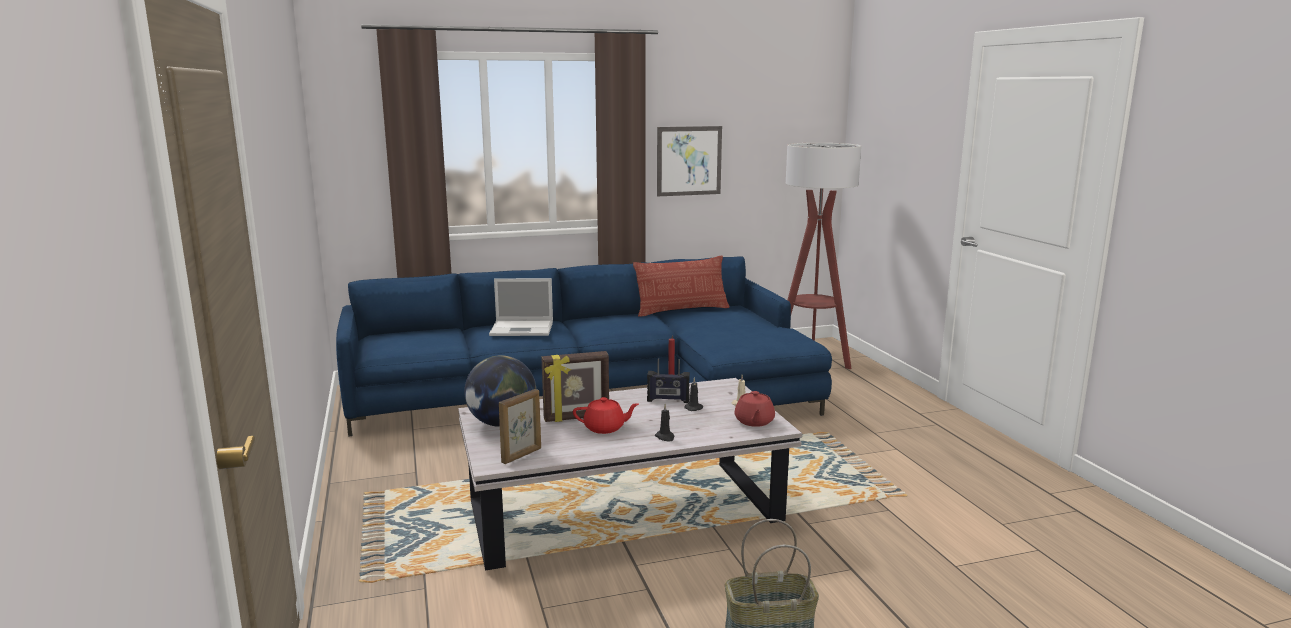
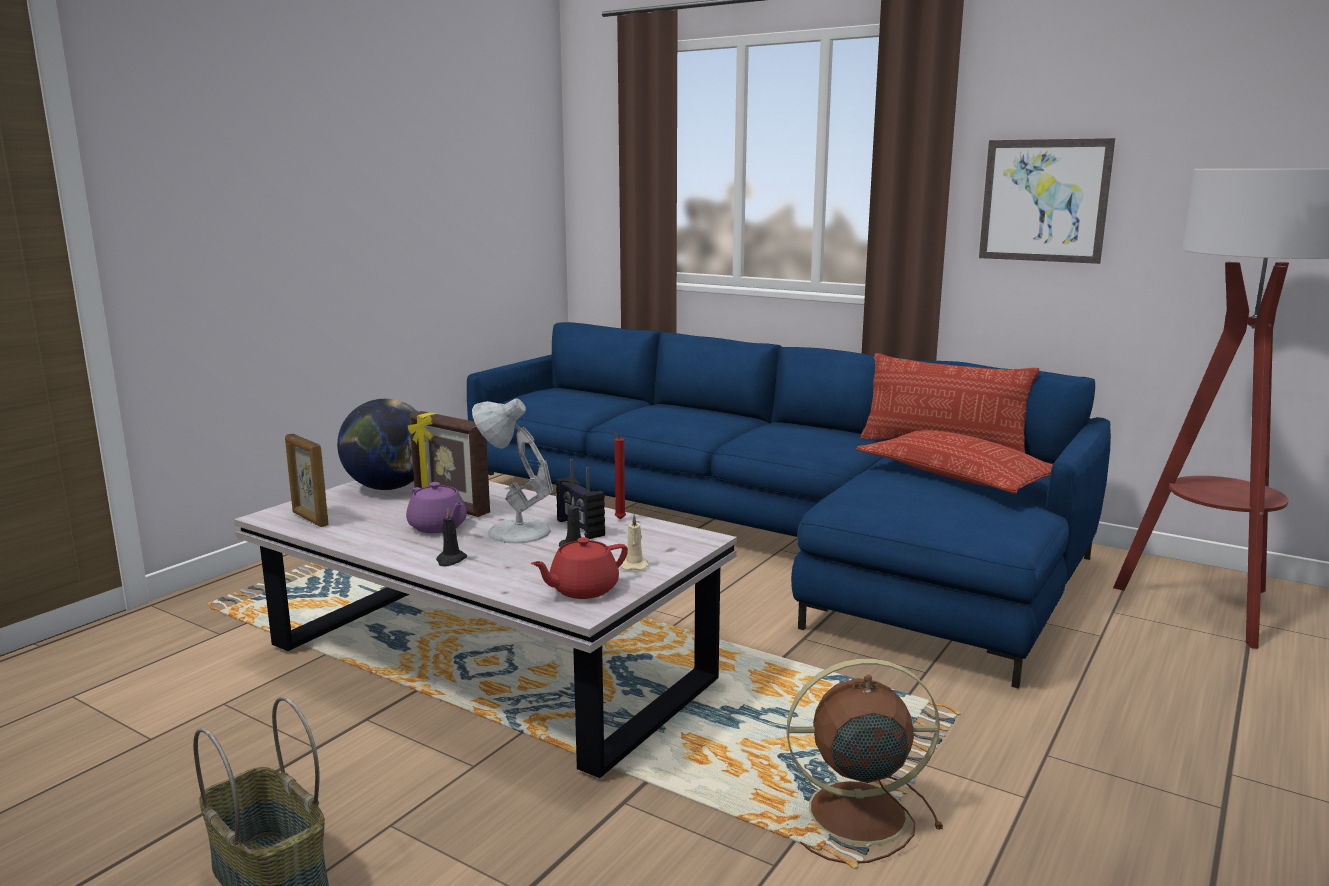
camera: 50 degrees right, 0 degrees up
laptop [489,278,553,336] -> none
picture frame [499,389,541,464] -> picture frame turned 45 degrees clockwise [285,433,329,527]
red teapot [573,397,639,434] -> purple teapot [406,482,467,533]
none -> white table lamp [472,398,553,544]
none -> brown fan [786,659,943,864]
none -> pillow [856,430,1053,494]

